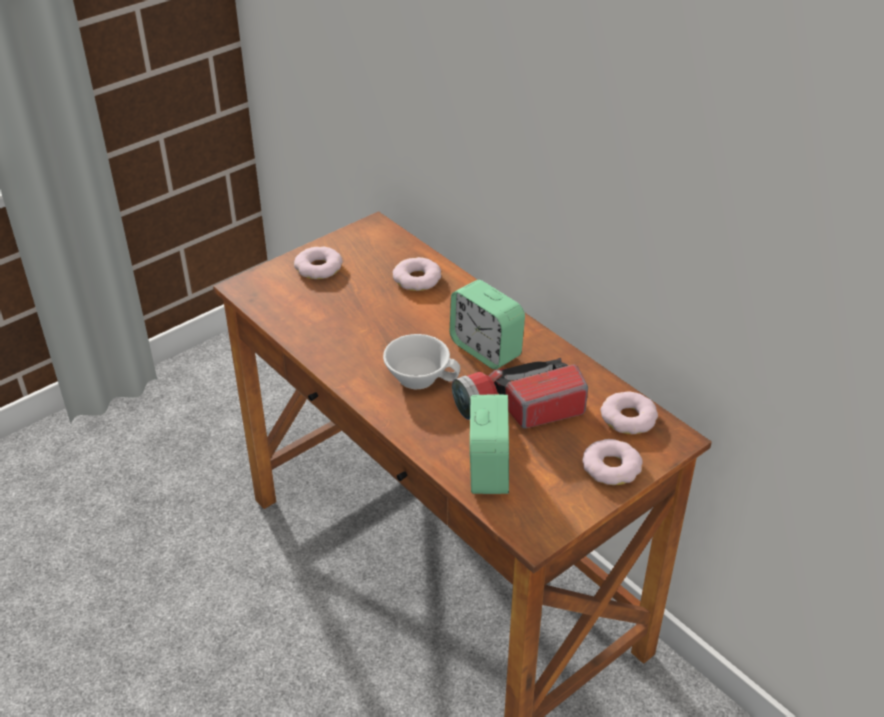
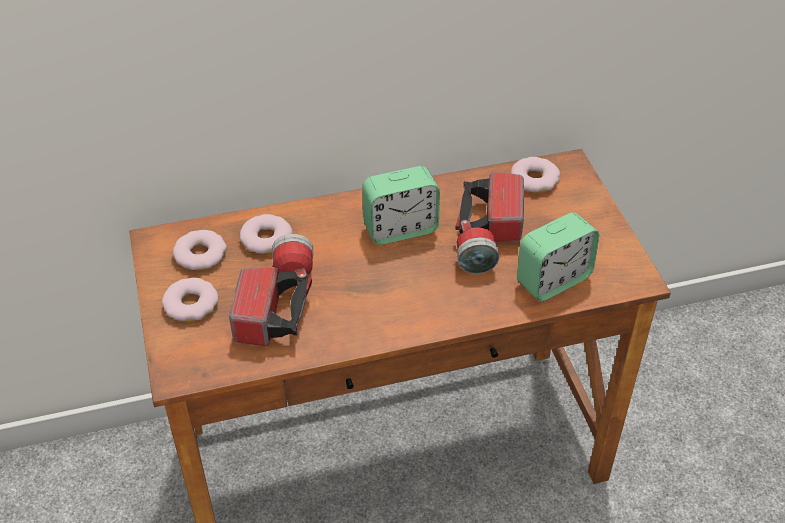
camera: 65 degrees left, 5 degrees up
white cup [383,334,460,389] -> none
alarm clock [470,394,509,494] -> alarm clock turned 120 degrees clockwise [517,212,599,302]
donut [582,439,643,485] -> donut moved to [173,230,227,270]
none -> flashlight [229,234,313,346]

